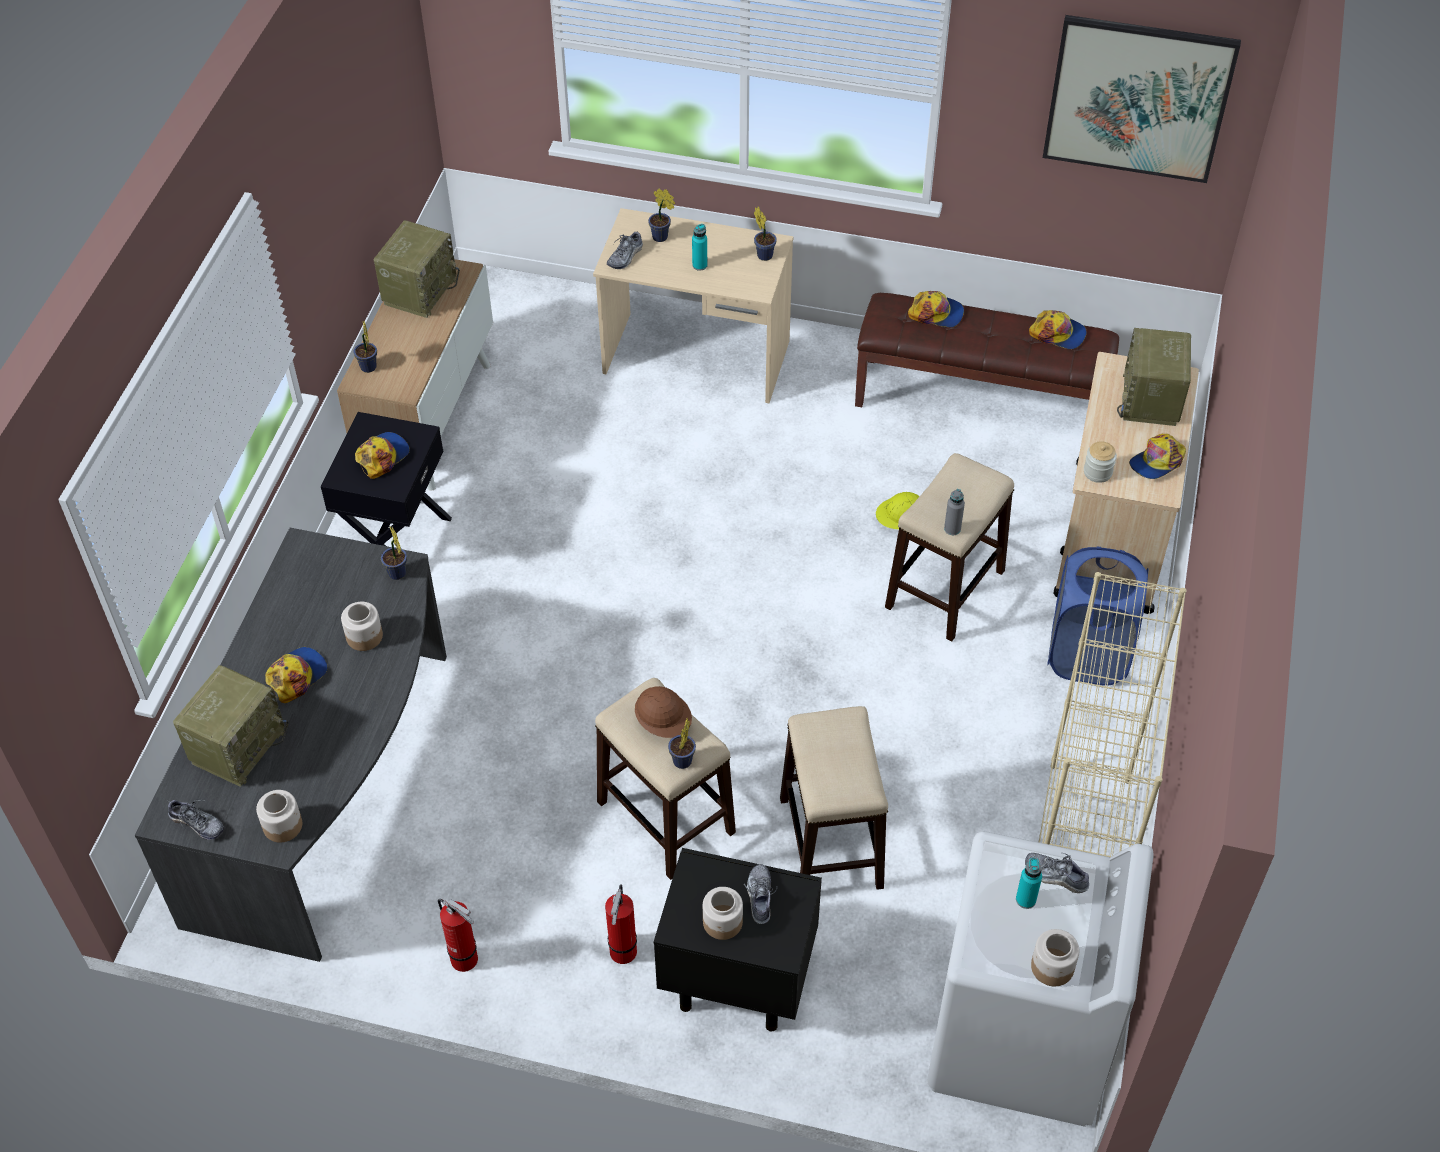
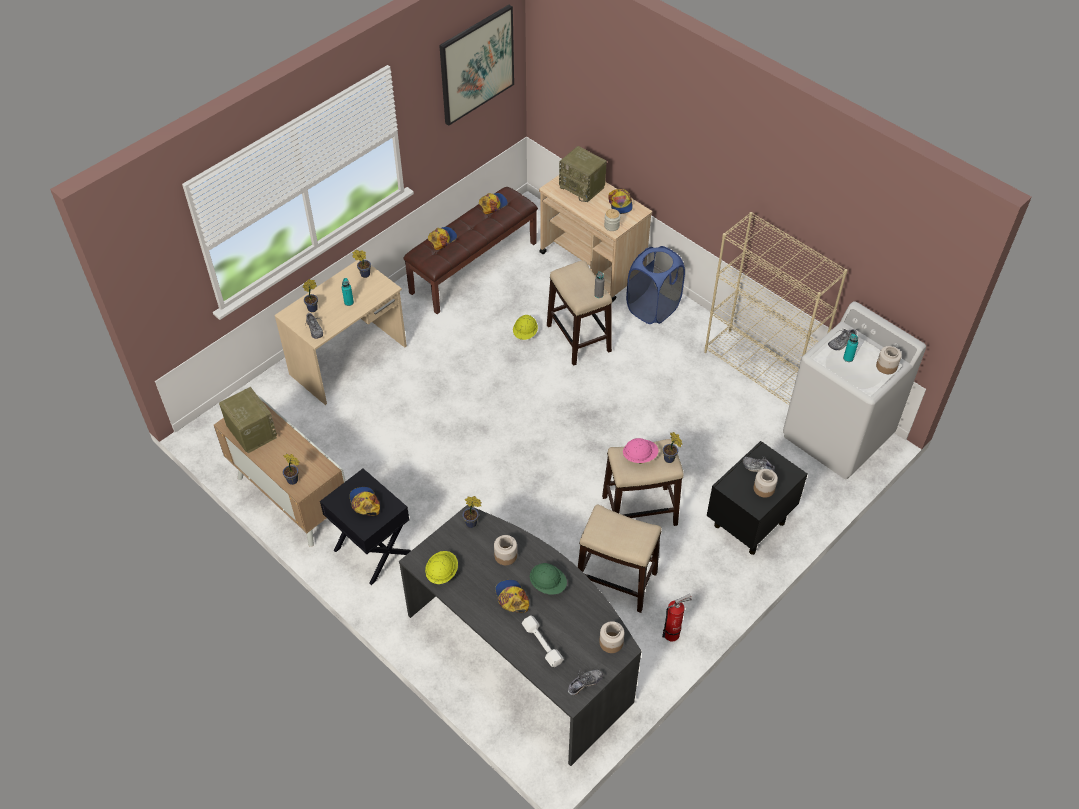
camera: 60 degrees left, 0 degrees up
radio [173,665,289,787] -> white dumbbell [522,615,564,667]
fire extinguisher [605,884,637,964] -> none
brown hard hat [635,686,692,738] -> pink hard hat [623,438,659,464]
stool [780,706,888,890] -> stool moved to [578,505,662,613]
none -> yellow hard hat [425,551,458,584]
none -> green hard hat [530,563,567,595]

